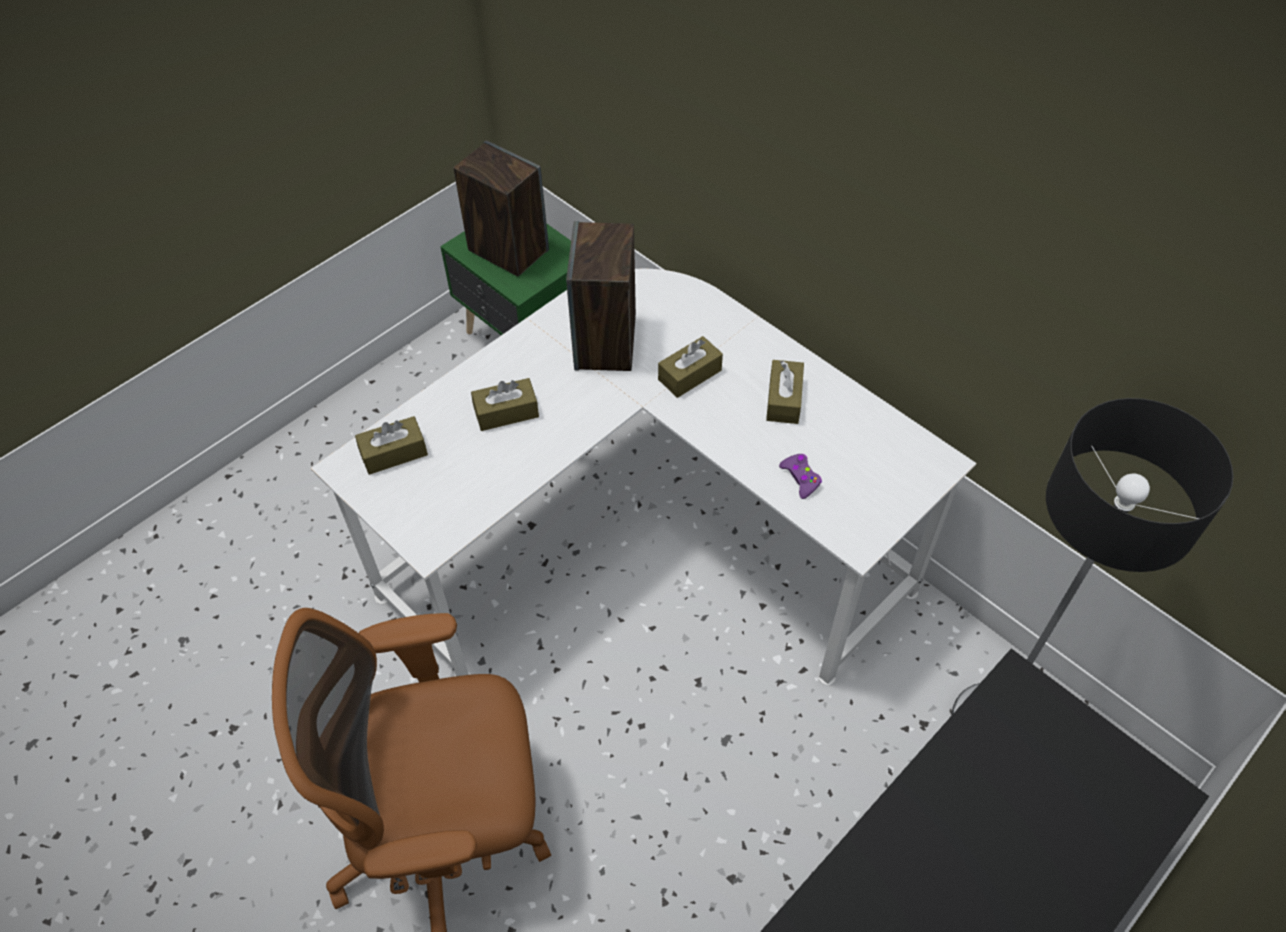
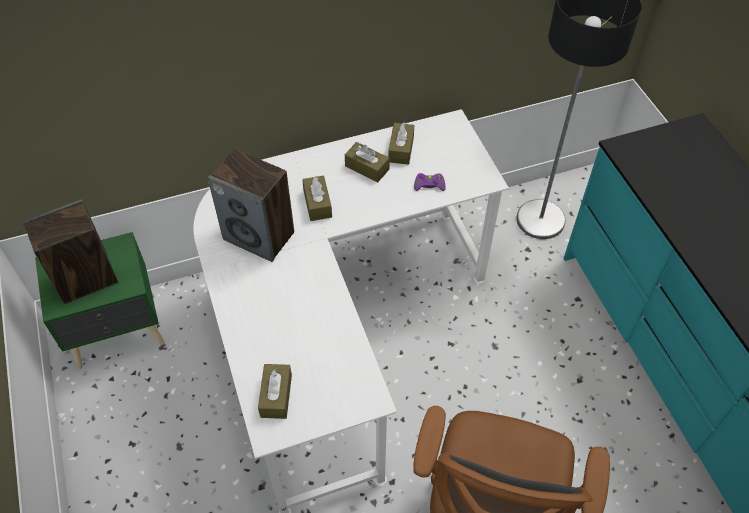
camera: 65 degrees left, 0 degrees up
brown tissue box [471,378,539,431] -> brown tissue box moved to [388,122,414,165]

